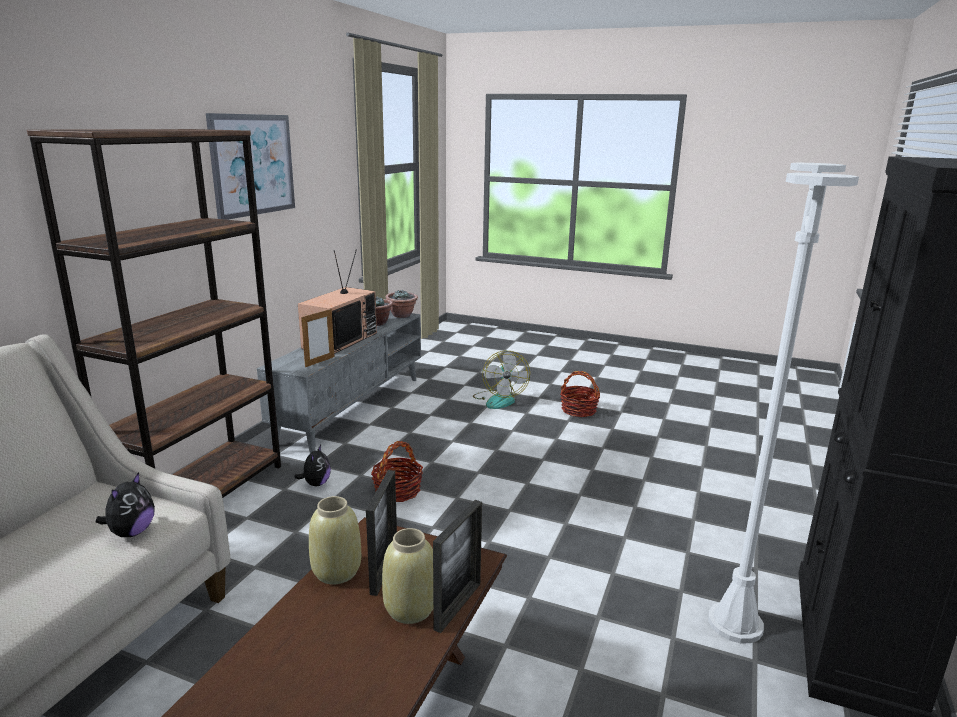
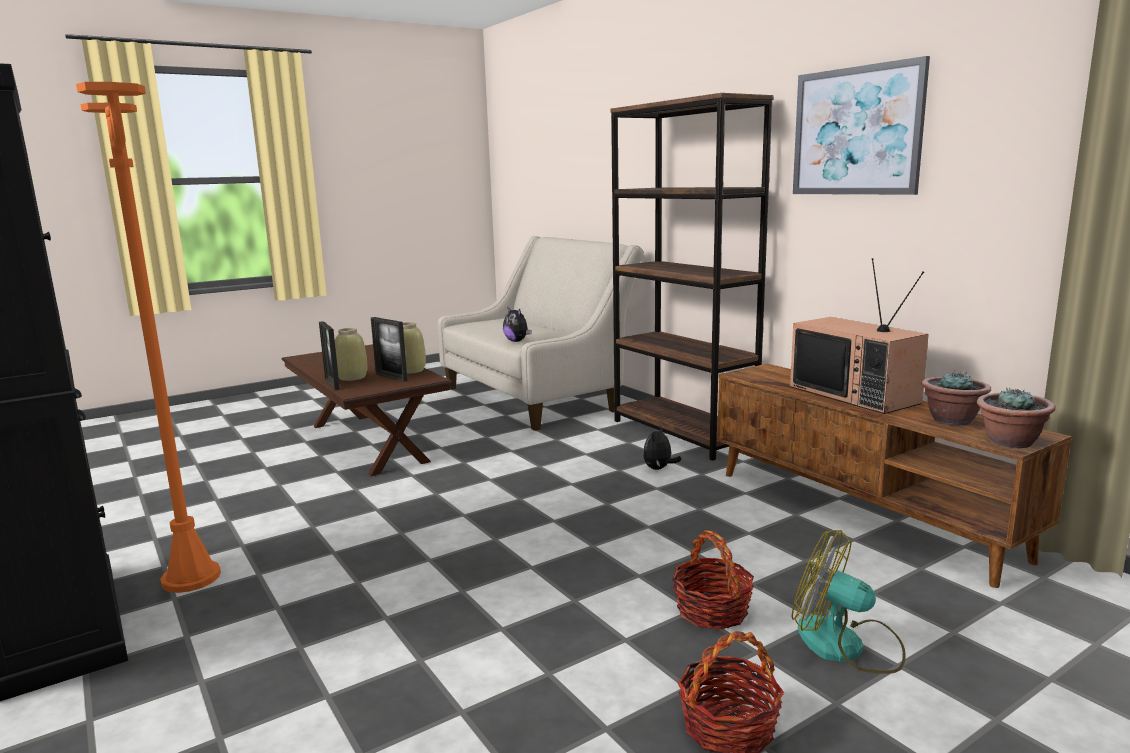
camera: 125 degrees right, 5 degrees down
grey tv stand [257,310,421,453] -> brown tv stand [717,363,1072,588]
plush toy [294,445,331,486] -> plush toy turned 75 degrees clockwise [643,427,681,470]
picture frame [301,308,334,367] -> none
basket [371,441,423,502] -> basket moved to [672,530,754,630]
white floor lamp [708,162,859,643] -> orange floor lamp [76,82,221,593]

